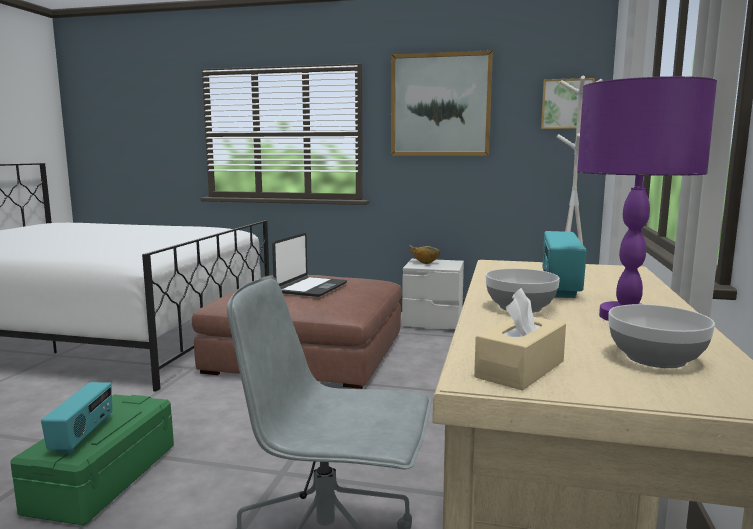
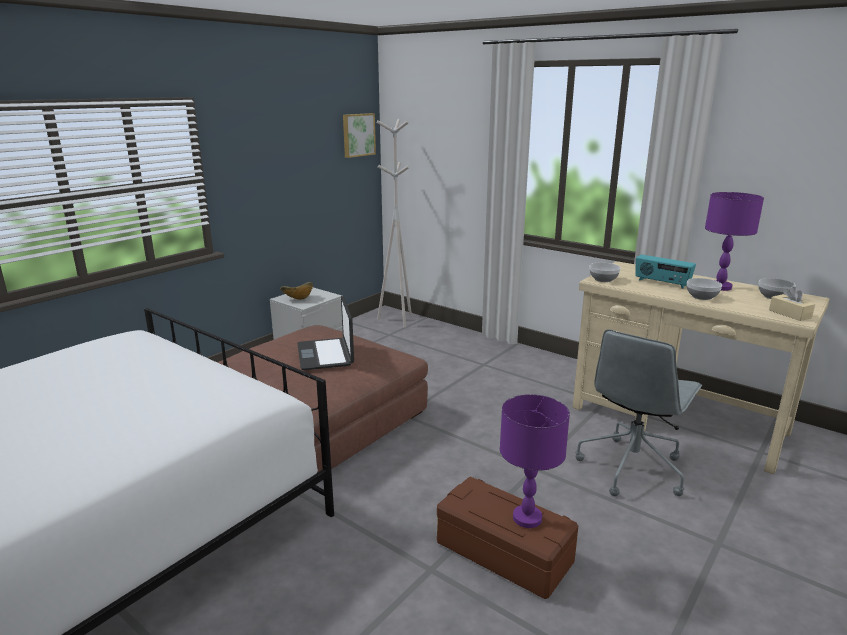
camera: 65 degrees left, 10 degrees up
green storage box [10,394,174,526] -> brown storage box [437,476,578,599]
radio [41,382,112,454] -> purple table lamp [500,394,570,528]
laptop [272,233,347,297] -> laptop turned 150 degrees counterclockwise [297,296,354,370]
picture [391,50,493,156] -> none
none -> bowl [590,262,620,282]

